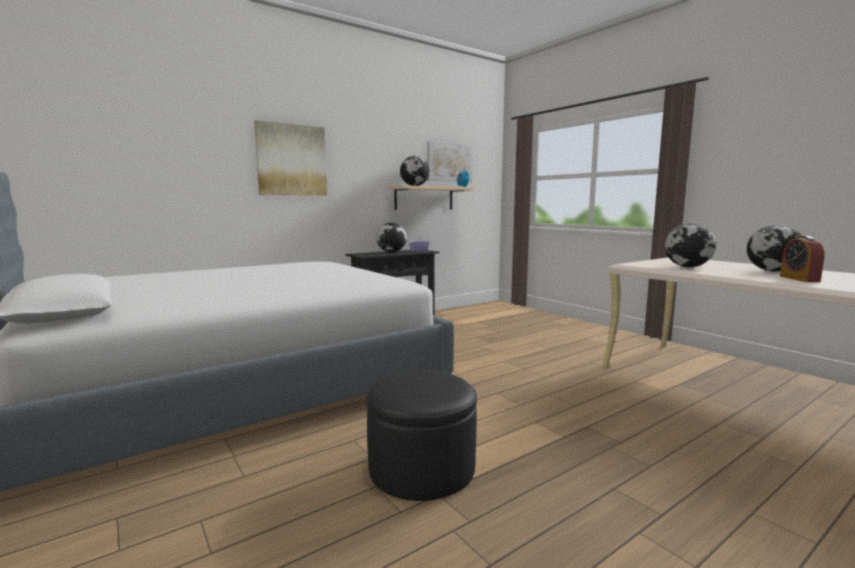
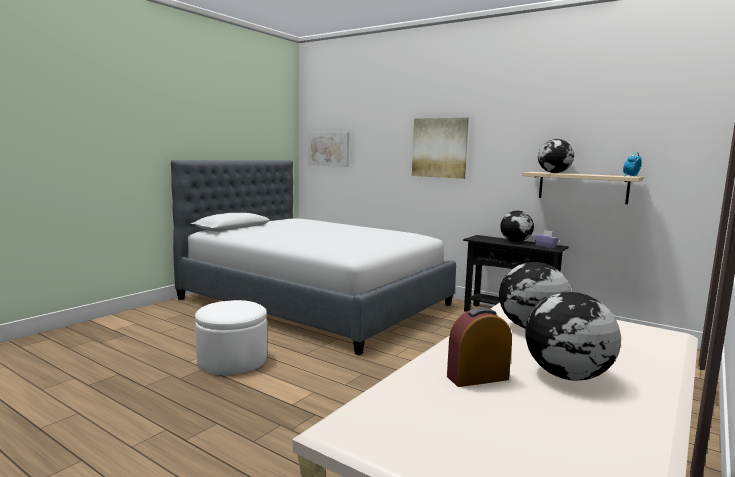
camera: 70 degrees right, 0 degrees up
black ottoman [367,370,477,501] -> white ottoman [195,300,267,375]
picture [427,141,473,182] -> picture moved to [308,132,349,167]

